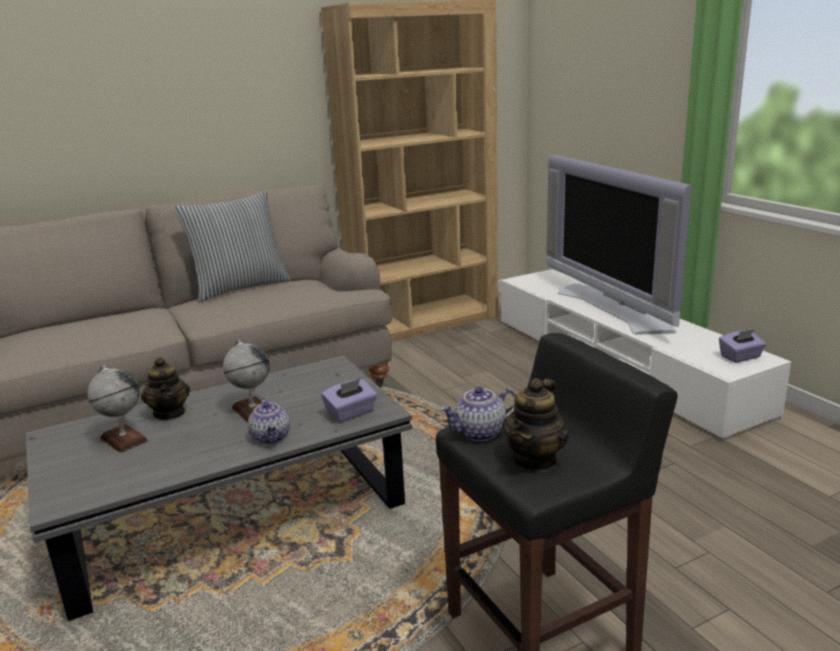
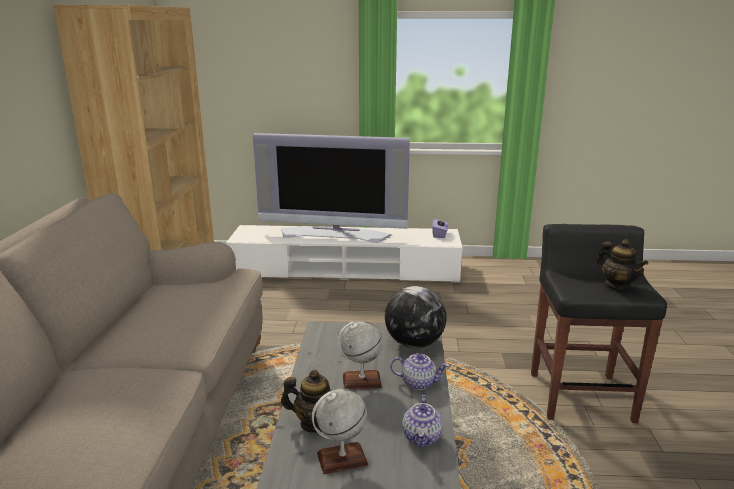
camera: 60 degrees left, 0 degrees up
pillow [174,191,291,302] -> none
purple tissue box [321,379,377,422] -> globe [385,286,447,348]
teapot [440,387,517,441] -> teapot moved to [402,395,443,448]

